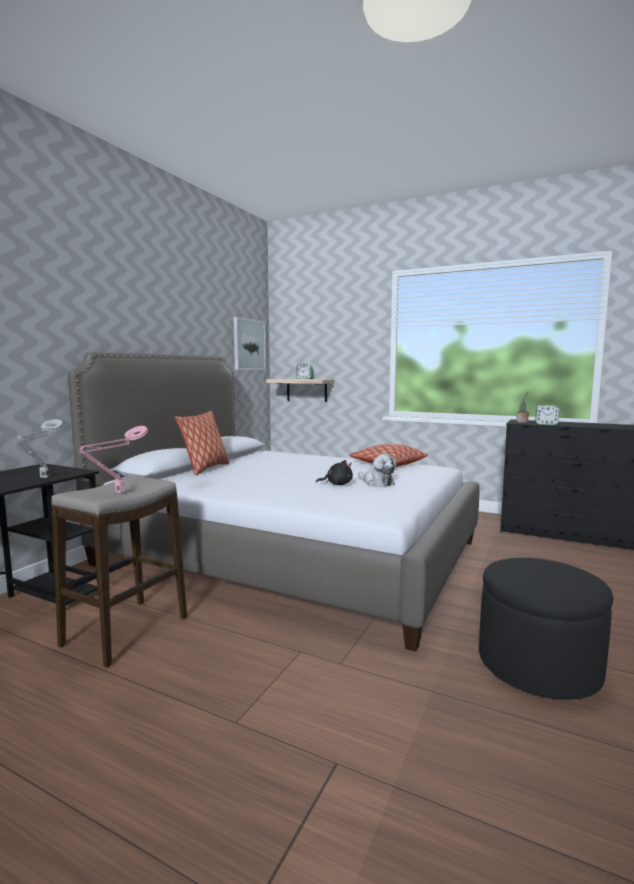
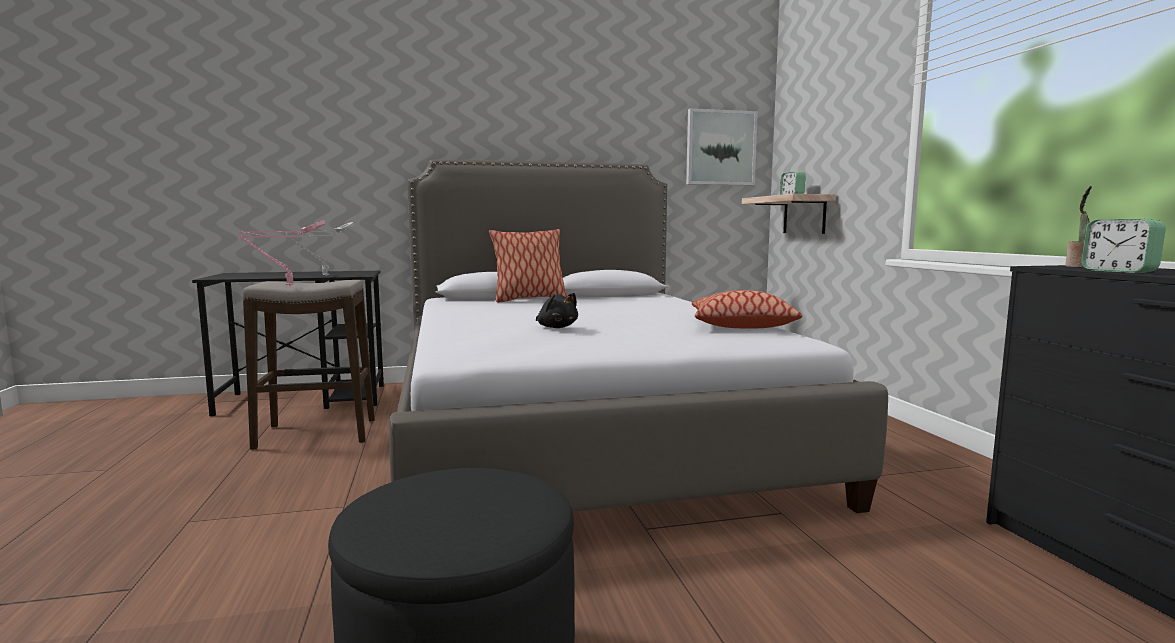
camera: 50 degrees right, 0 degrees up
plush toy [358,454,396,487] -> none

